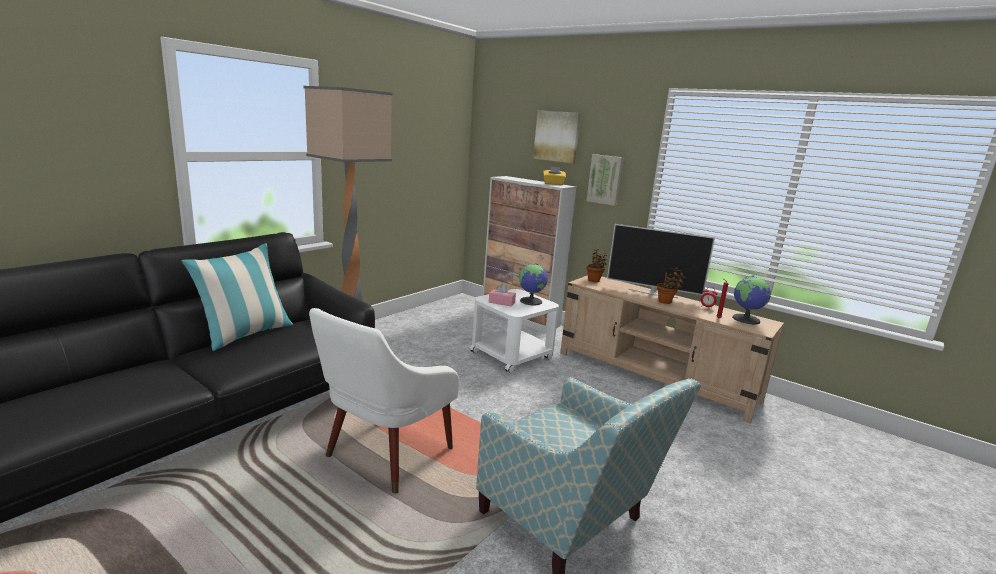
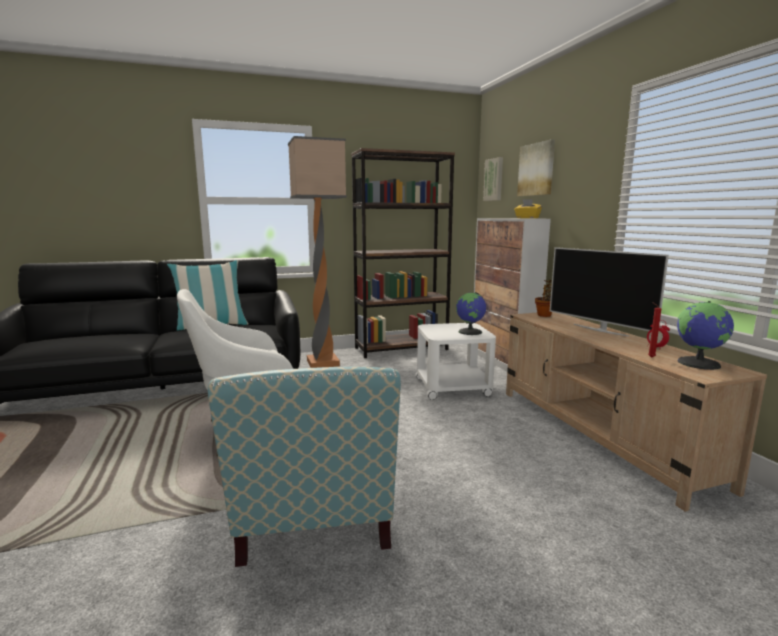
camera: 35 degrees right, 5 degrees down
pink tissue box [489,283,516,307] -> none
picture [587,154,623,206] -> picture moved to [483,157,503,201]
potted plant [657,268,686,304] -> none
none -> brown bookcase [351,148,455,358]

